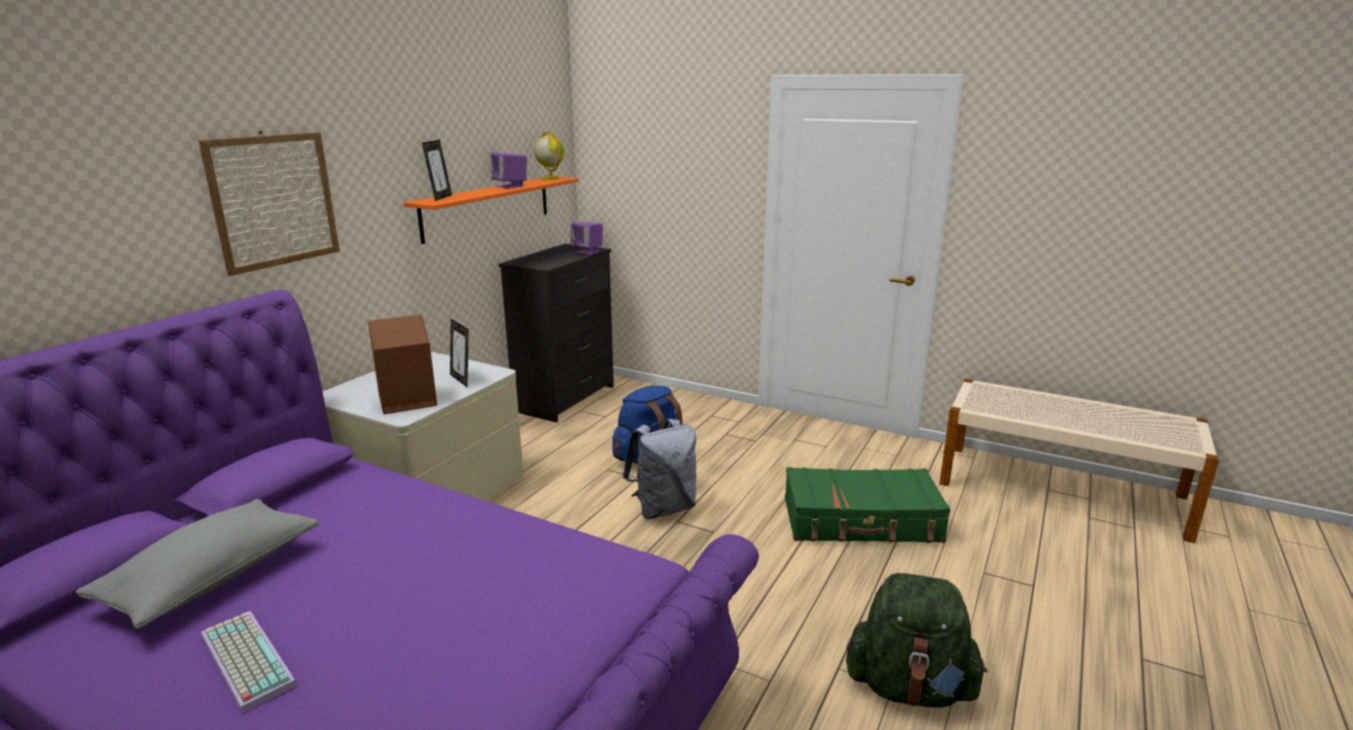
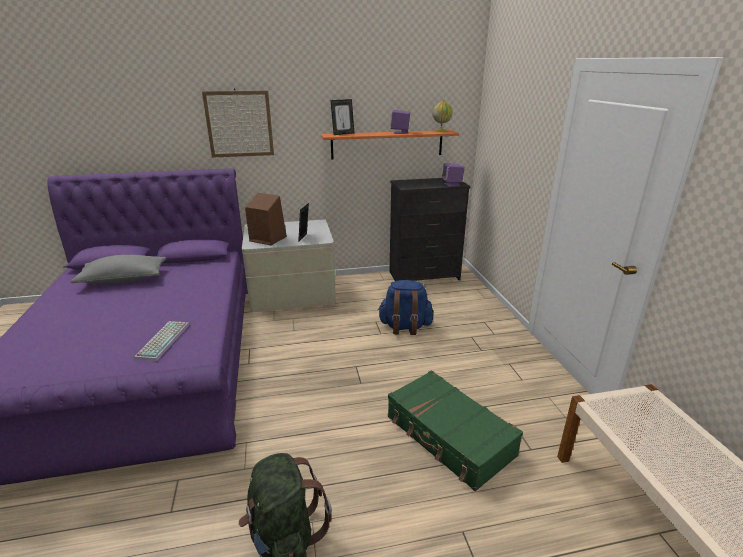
camera: 50 degrees right, 5 degrees up
keyboard [201,611,297,713] -> keyboard moved to [134,321,189,361]
grey backpack [623,419,696,519] -> none

